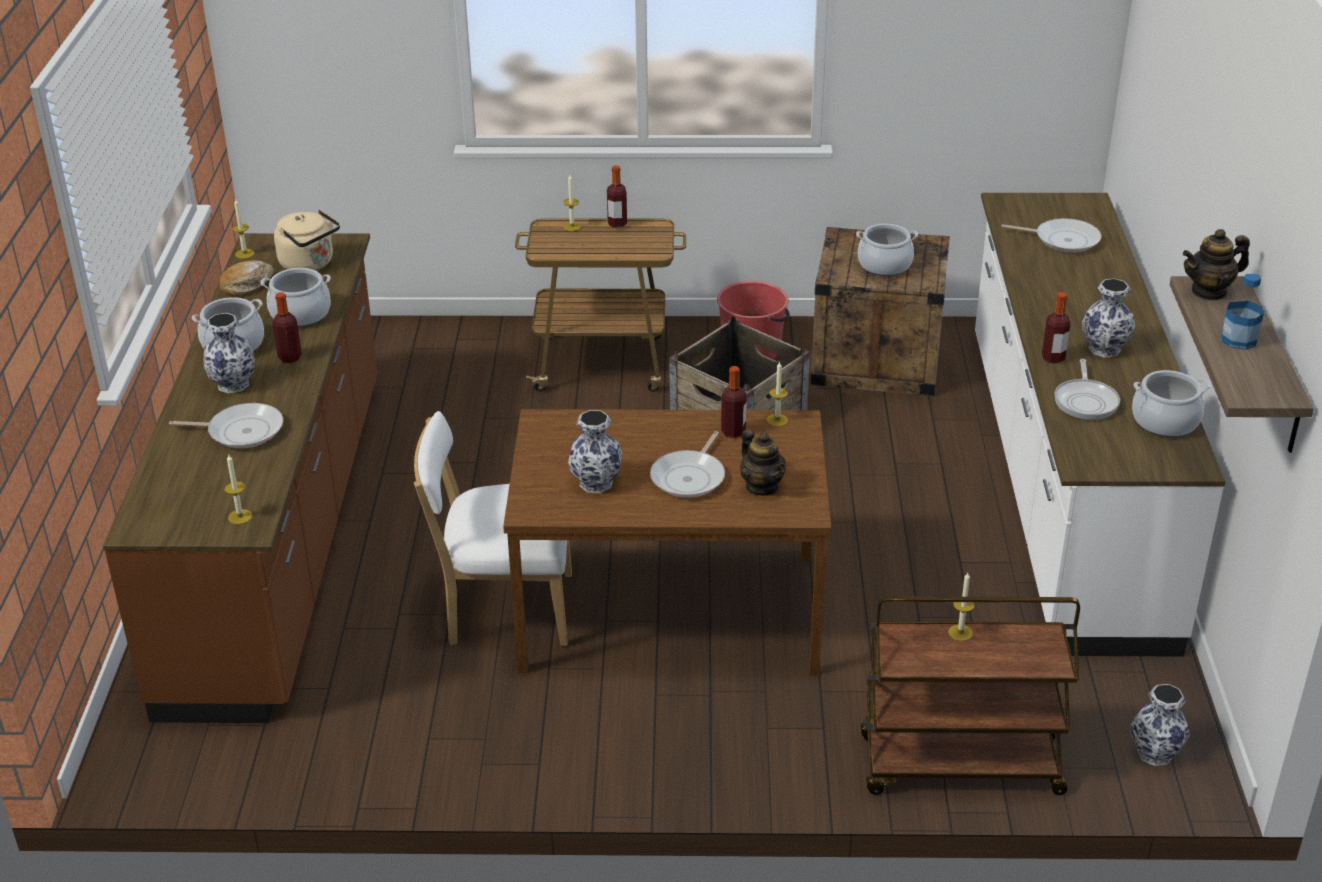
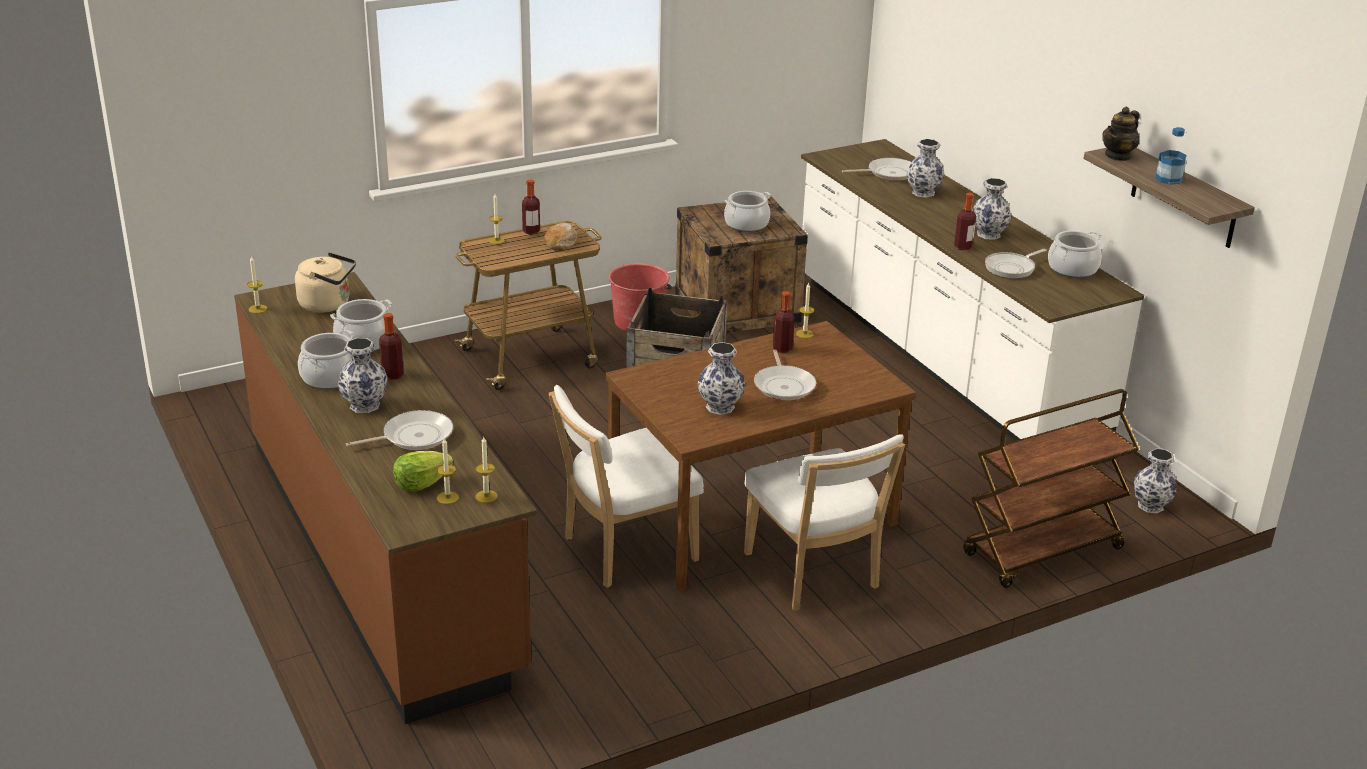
camera: 30 degrees left, 5 degrees down
bread [220,260,274,296] -> bread moved to [544,222,578,251]
teapot [740,429,786,496] -> none
candle [948,573,975,641] -> candle moved to [437,438,459,504]
frying pan [1054,359,1120,420] -> frying pan turned 75 degrees clockwise [985,249,1046,279]
none -> lettuce [393,451,453,492]
none -> white chair [744,434,905,610]
none -> vase [907,139,944,198]

